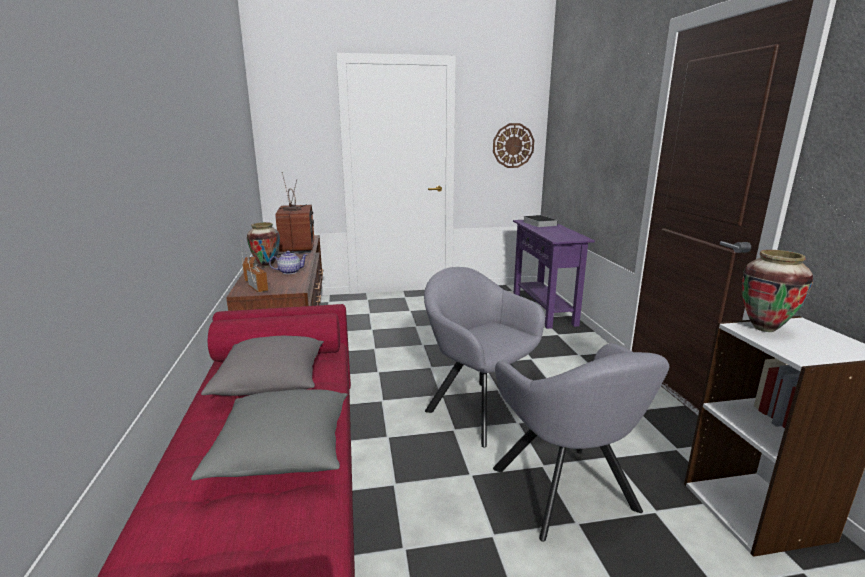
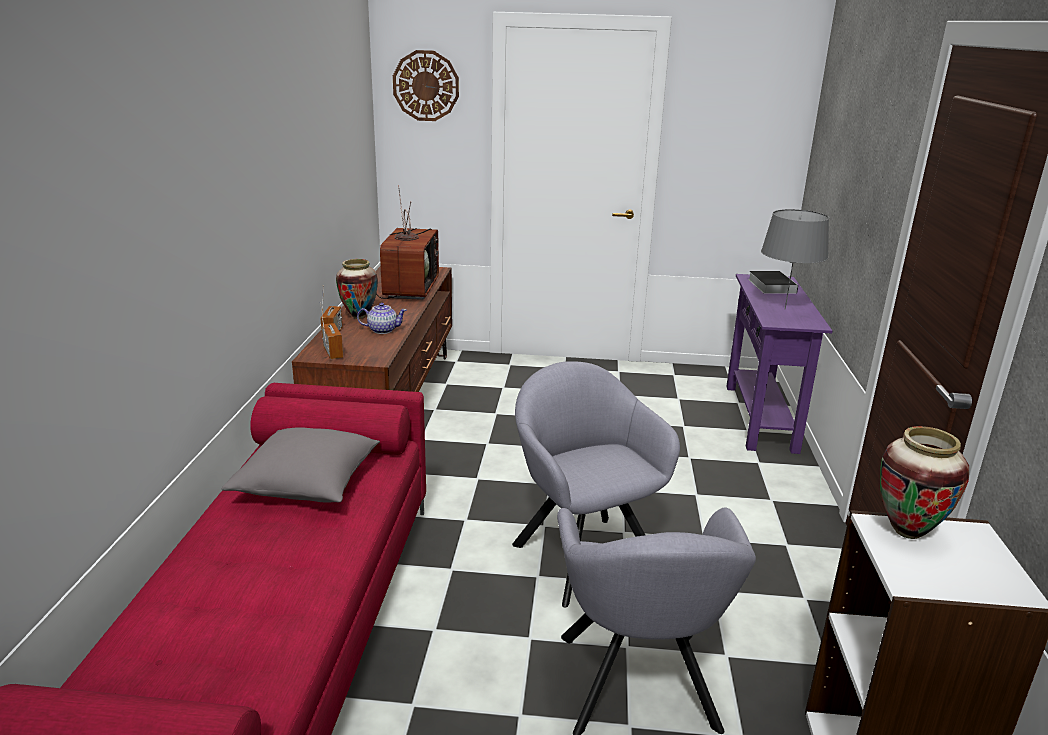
camera: 15 degrees right, 5 degrees up
grey pillow [191,389,348,481] -> none
wall clock [493,123,534,168] -> wall clock moved to [393,50,459,121]
none -> grey table lamp [761,209,829,310]

